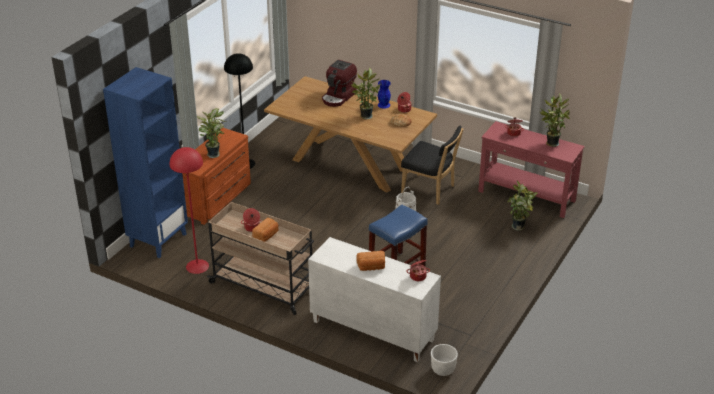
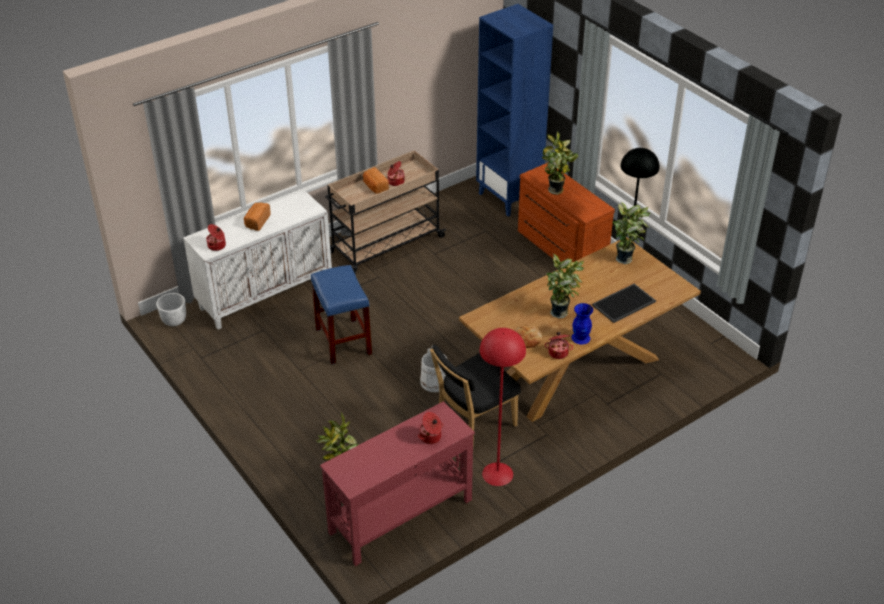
camera: 115 degrees right, 5 degrees up
red floor lamp [170,147,209,274] -> red floor lamp moved to [480,328,526,486]
coffee machine [322,60,357,107] -> tray [592,284,656,323]
potted plant [540,94,570,147] -> potted plant moved to [612,202,650,264]

